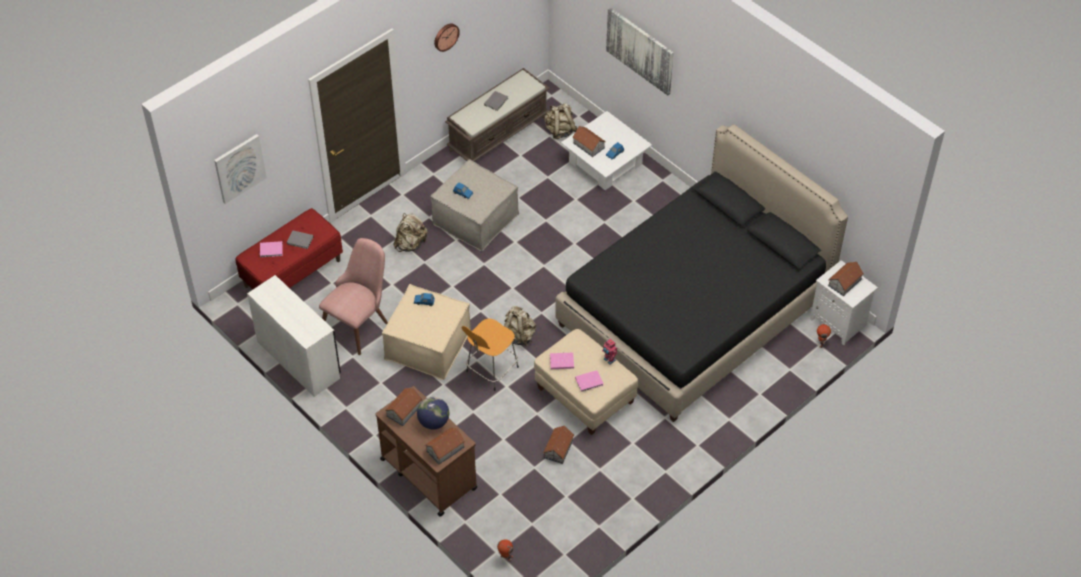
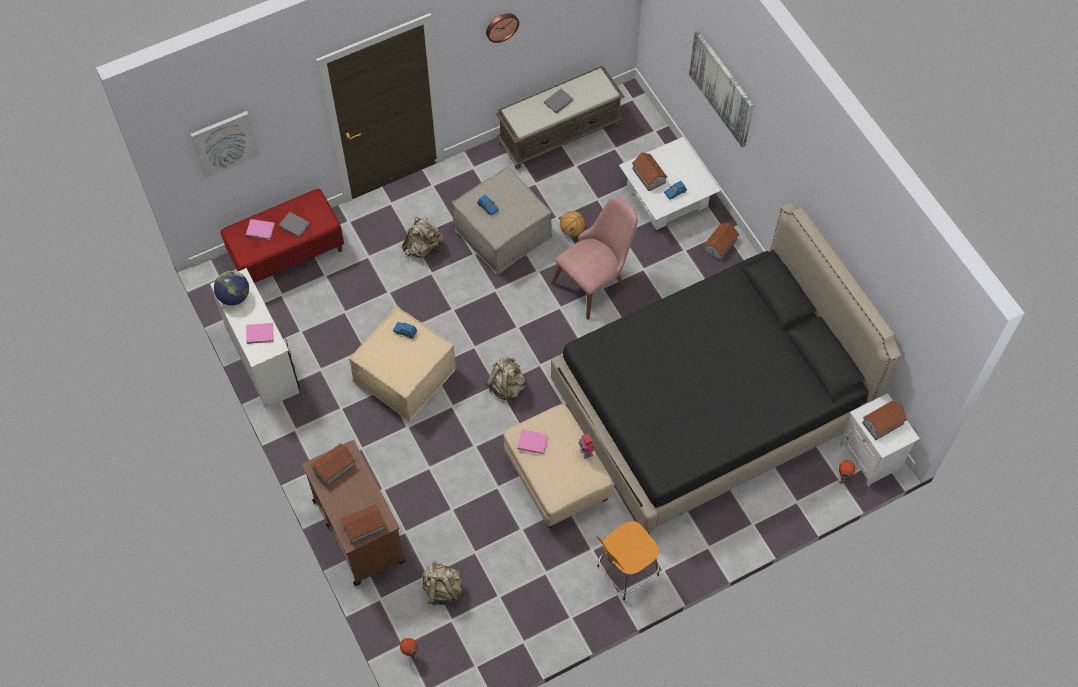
camera: 15 degrees right, 10 degrees up
pink chair [319,238,388,355] -> pink chair moved to [551,197,638,320]
globe [417,397,449,429] -> globe moved to [214,271,249,306]
orange stool [462,318,519,391] -> orange stool moved to [597,521,660,600]
toy house [543,426,574,464] -> toy house moved to [703,223,739,261]
beige backpack [544,103,578,139] -> beige backpack moved to [422,561,464,605]
pink book [575,370,604,392] -> pink book moved to [246,323,274,344]
none -> basketball [560,211,585,237]

